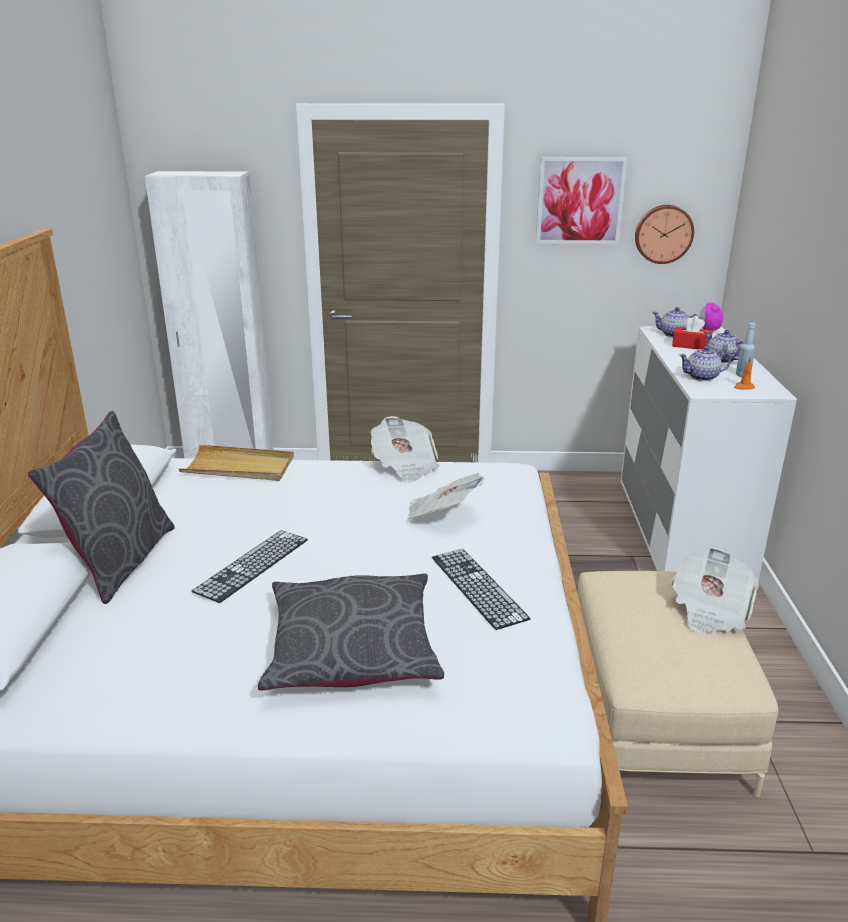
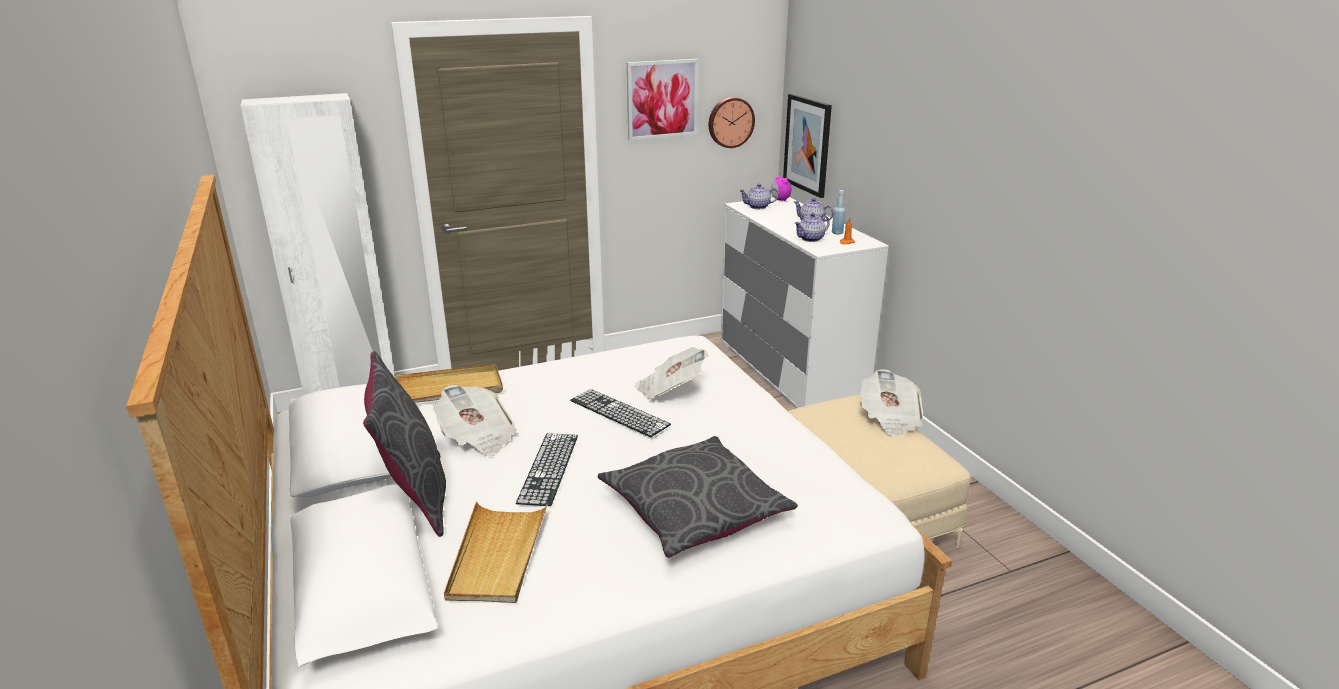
camera: 25 degrees left, 0 degrees up
newspaper [371,416,439,483] -> newspaper moved to [433,385,517,456]
keyboard [432,549,531,630] -> keyboard moved to [570,389,671,437]
red tissue box [672,316,712,349] -> none
none -> beige tray [444,502,548,603]
none -> picture [783,94,832,198]

